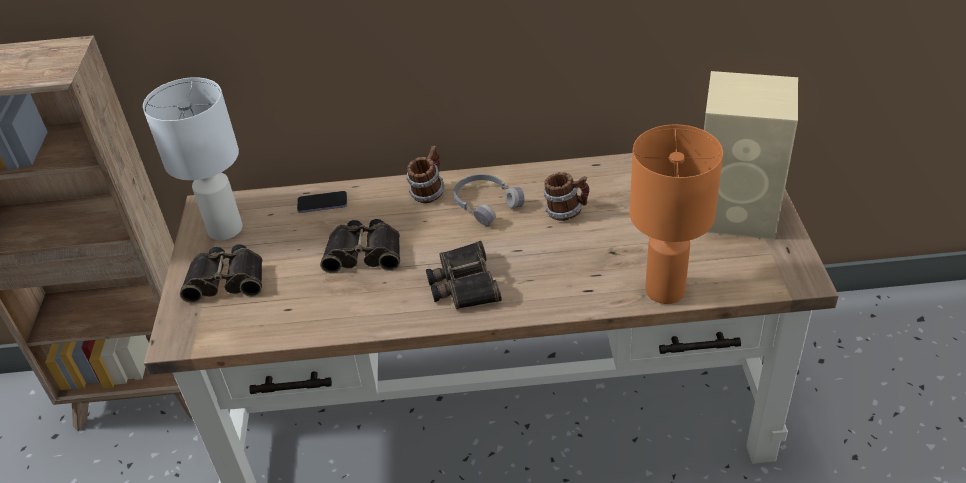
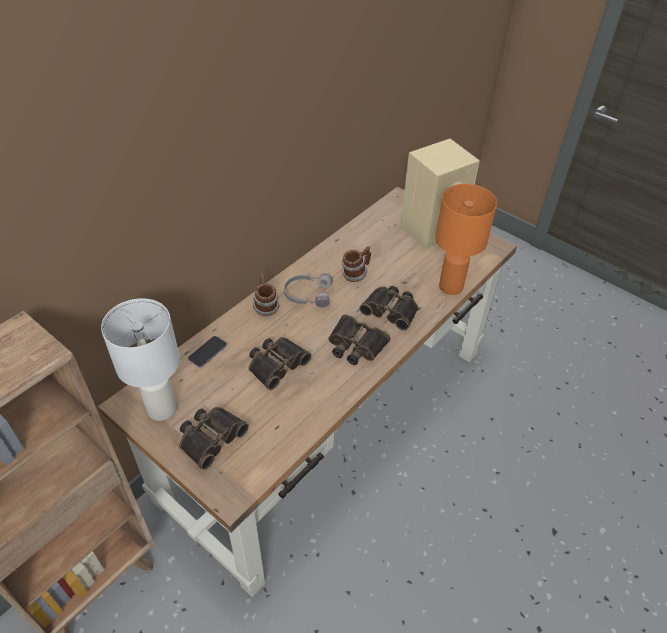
camera: 50 degrees left, 5 degrees up
none -> binoculars [359,286,419,331]

